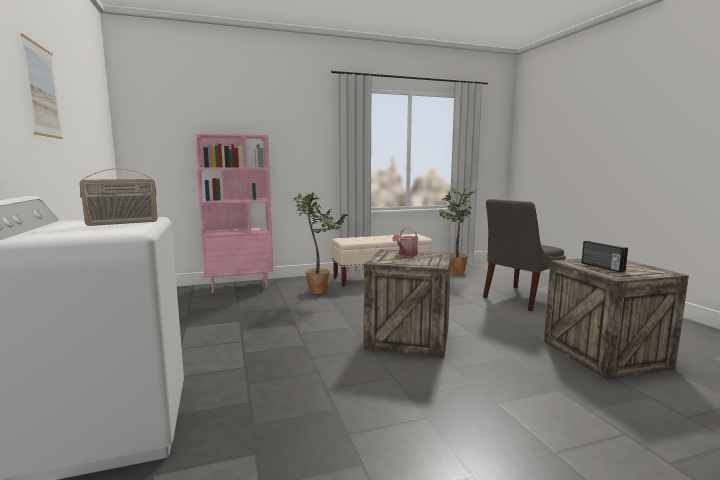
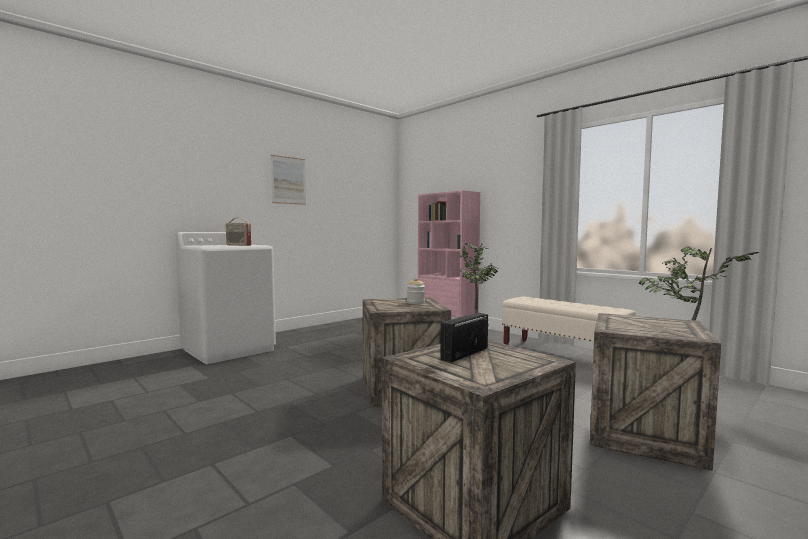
camera: 65 degrees right, 5 degrees down
watering can [392,227,418,256] -> jar [407,278,425,304]
grey chair [483,199,566,311] -> crate [590,313,721,471]

